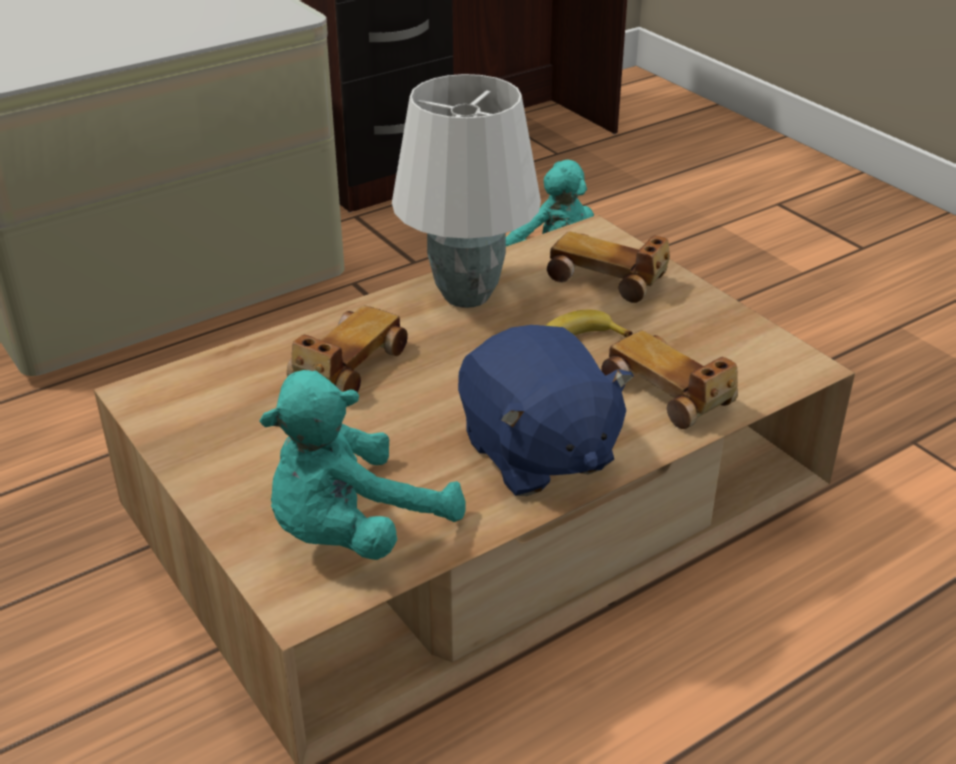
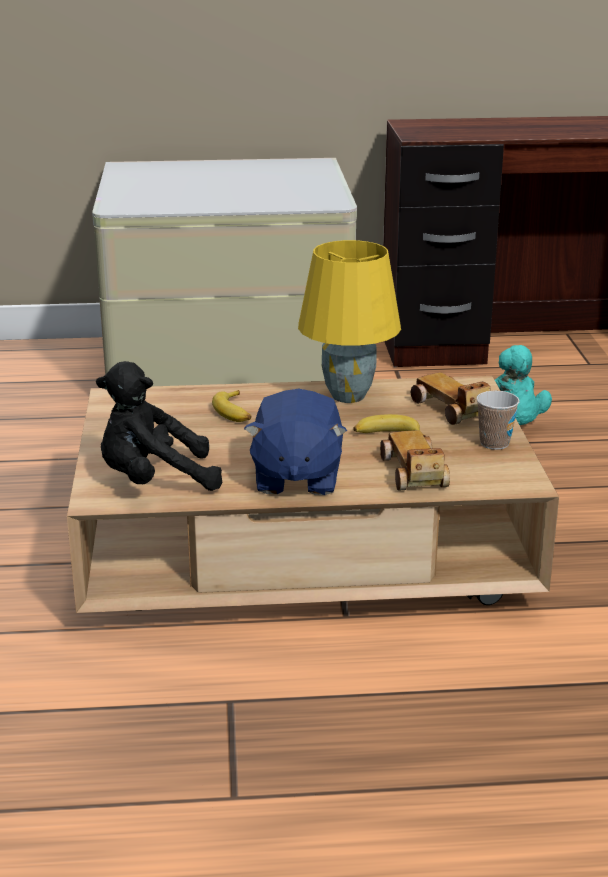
camera: 30 degrees right, 10 degrees down
turquoise plush toy [260,370,466,560] -> black plush toy [96,361,222,491]
toy car [287,305,408,393] -> banana [212,390,252,422]
white table lamp [392,74,541,308] -> yellow table lamp [298,240,401,403]
none -> cup [476,391,520,450]

